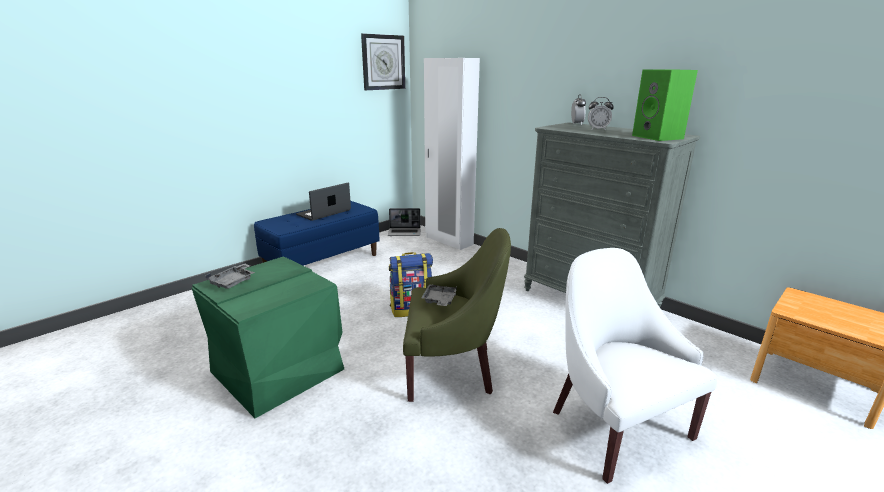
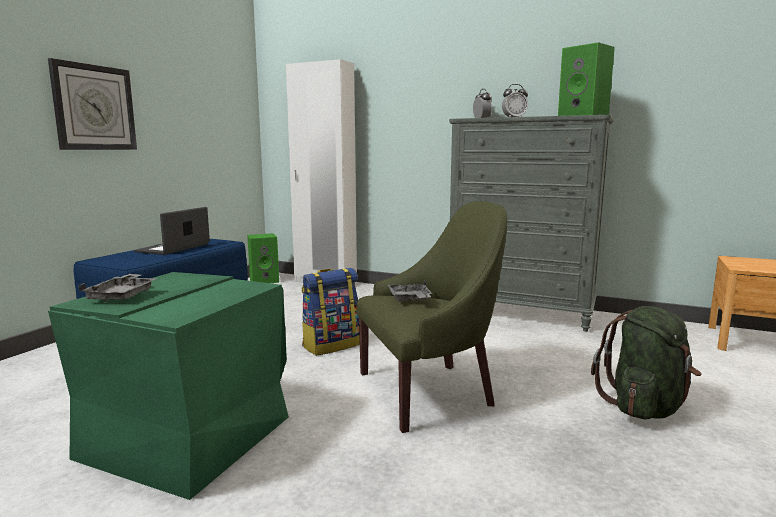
camera: 20 degrees left, 10 degrees down
wall clock [361,33,405,90] -> wall clock moved to [48,58,137,150]
laptop [388,208,421,236] -> green speaker [247,233,279,283]
white armchair [553,248,717,484] -> green backpack [591,306,702,419]

